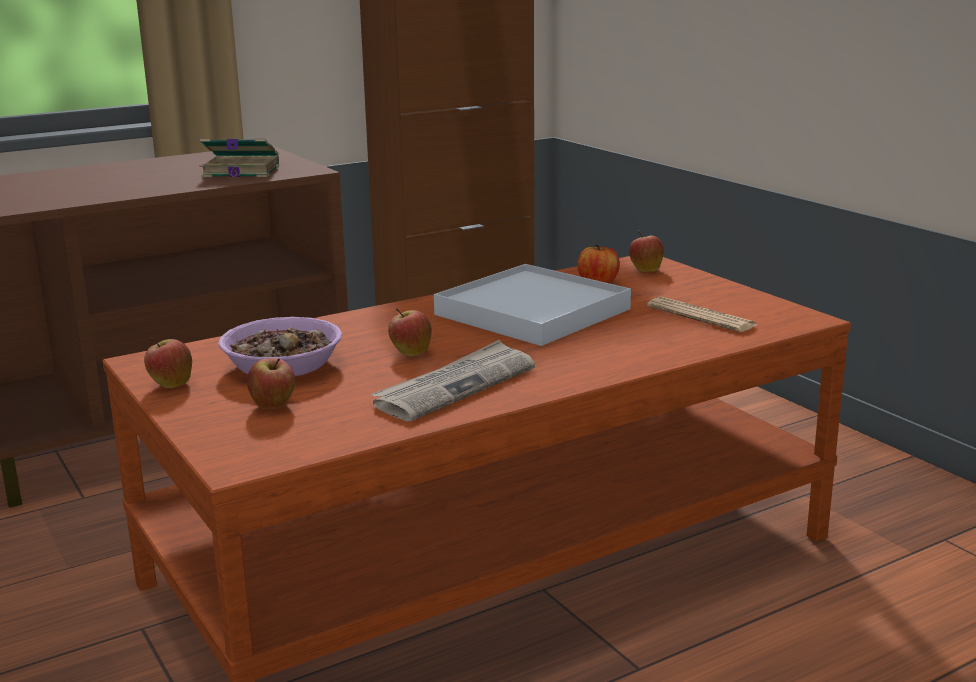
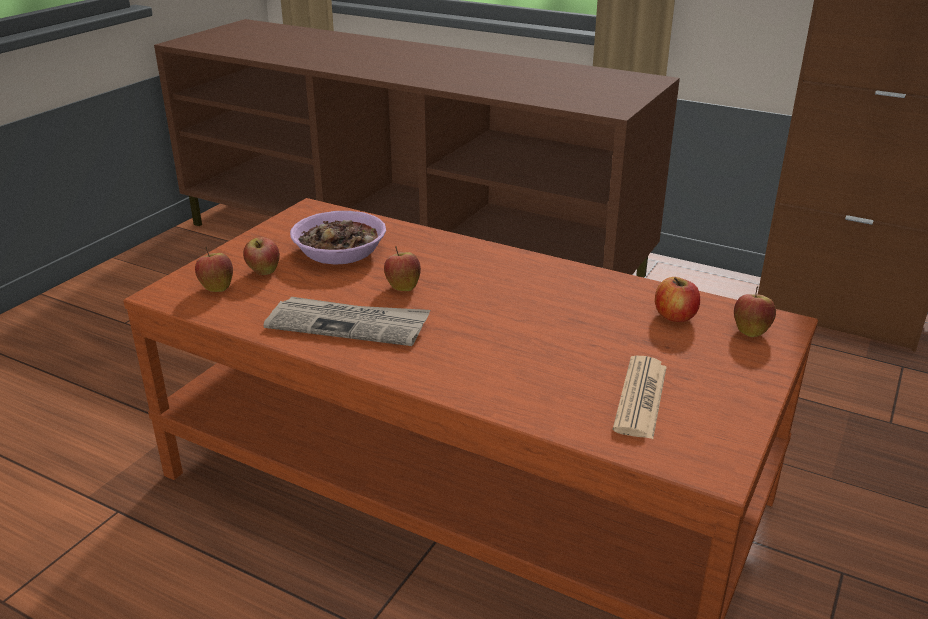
camera: 60 degrees right, 10 degrees up
apple [144,337,192,388] -> apple moved to [195,247,233,292]
book [200,139,279,177] -> none
white tray [434,264,631,346] -> none

